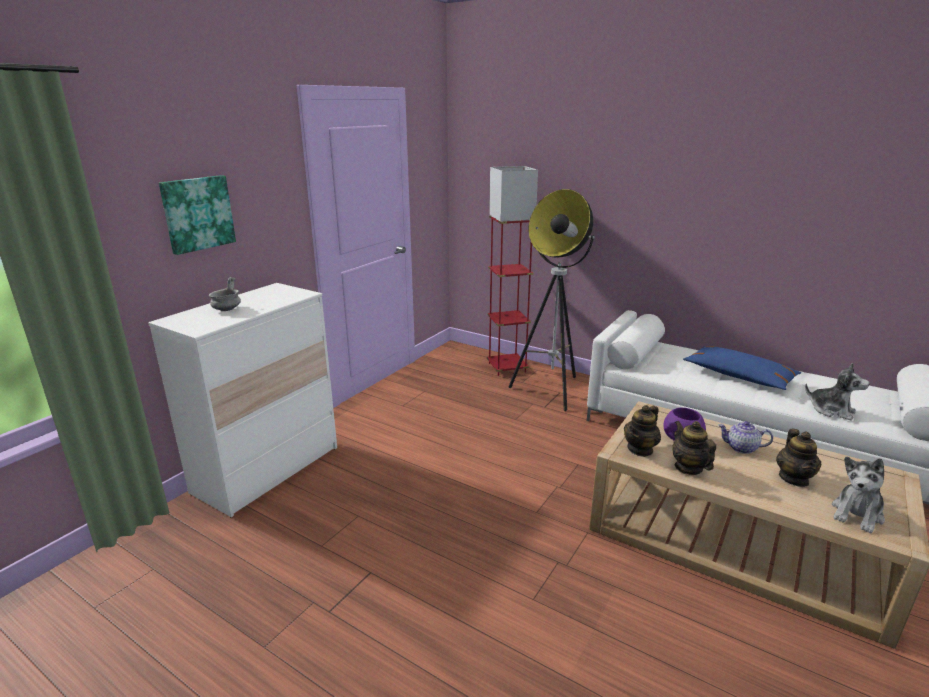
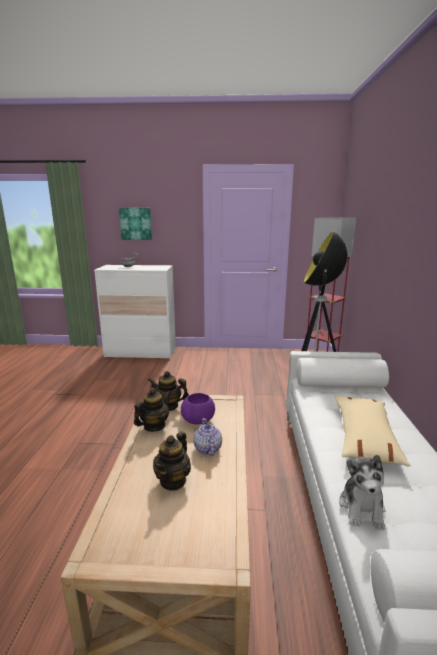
camera: 60 degrees right, 5 degrees down
blue pillow [683,346,801,390] -> beige pillow [334,396,411,467]
teapot [776,429,822,487] -> teapot turned 45 degrees counterclockwise [153,431,191,491]
plush toy [832,456,885,533] -> none

